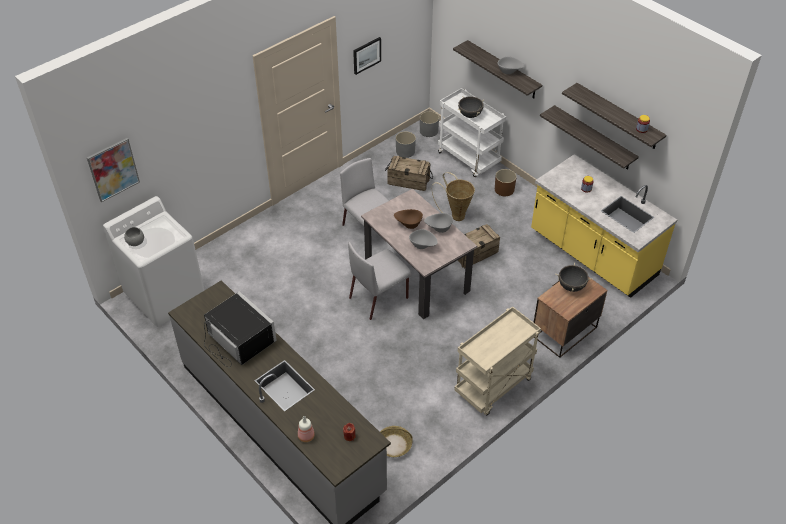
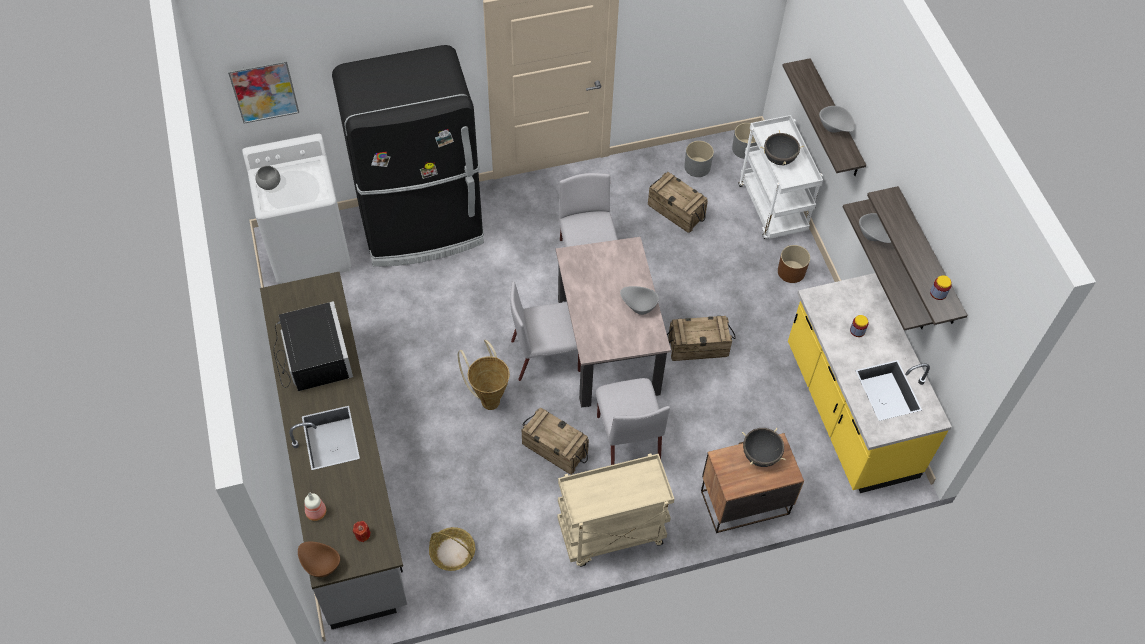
camera: 25 degrees right, 10 degrees up
picture [353,37,381,75] -> none
brown bowl [394,209,423,229] -> brown bowl moved to [298,542,340,577]
grey bowl [409,229,438,249] -> grey bowl moved to [859,213,891,243]
basket [432,172,475,221] -> basket moved to [458,340,510,410]
none -> black fridge [332,45,484,267]
none -> crate [522,408,589,475]
none -> grey chair [596,378,670,465]

